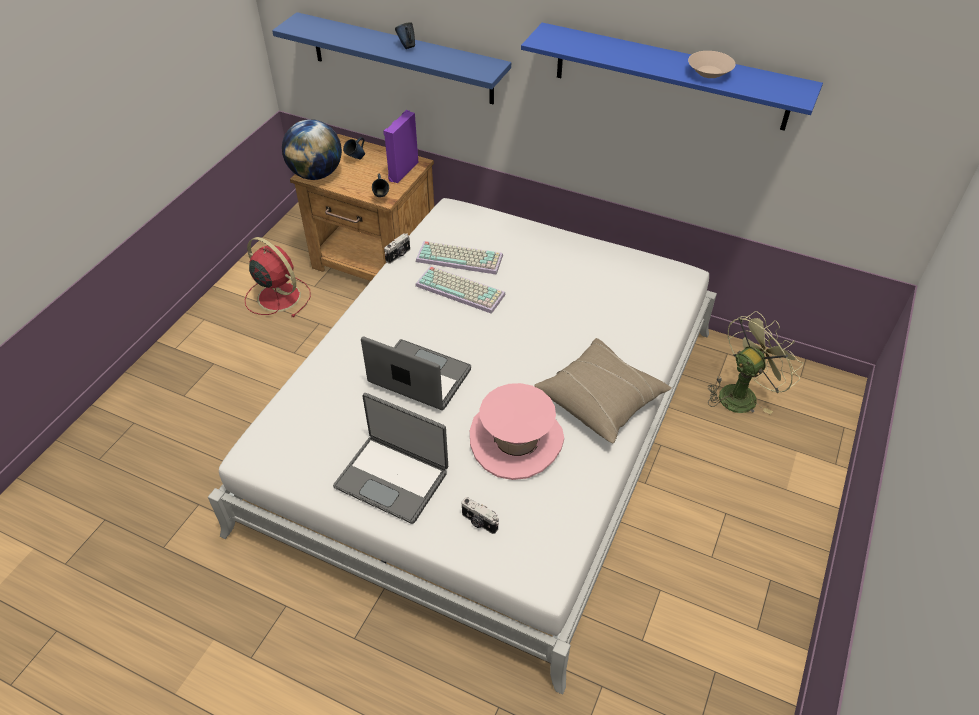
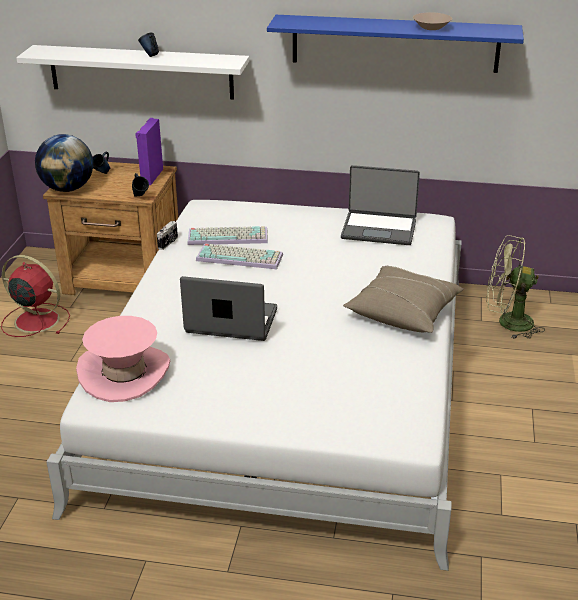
camera: 15 degrees left, 15 degrees down
blue shelf [272,12,511,104] -> white shelf [16,45,249,100]
laptop [333,393,448,524] -> laptop moved to [341,165,420,245]
camera [462,497,499,534] -> none
pink hat [470,383,564,480] -> pink hat moved to [76,316,170,402]
green fan [708,311,803,414] -> green fan turned 120 degrees counterclockwise [486,235,545,339]

